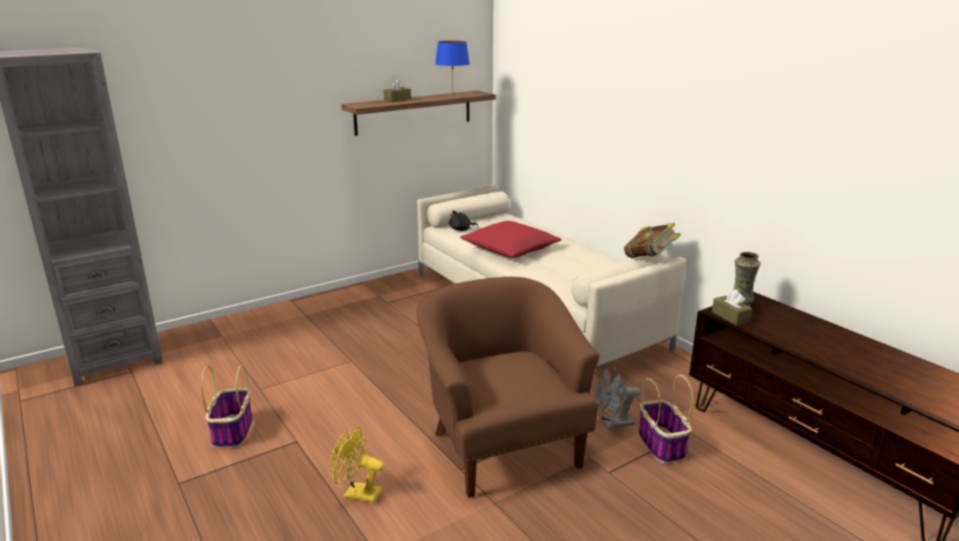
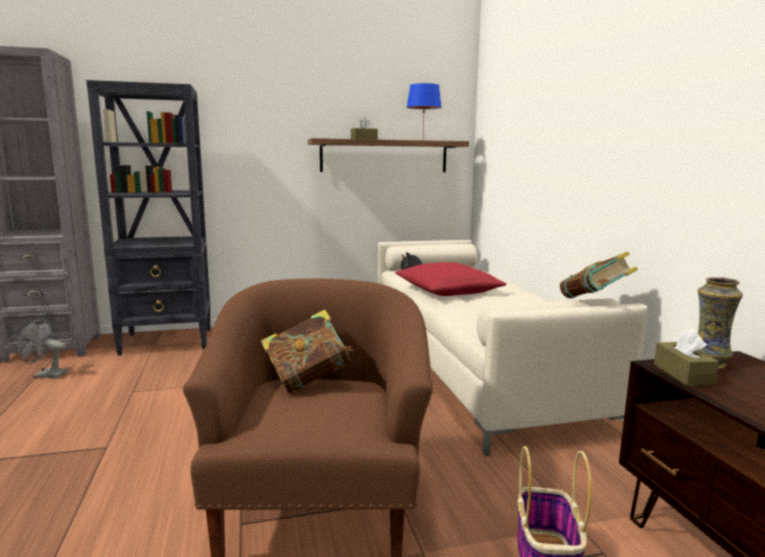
camera: 20 degrees right, 10 degrees down
basket [201,365,253,448] -> none
yellow fan [330,427,384,503] -> none
grey fan [594,366,641,429] -> grey fan moved to [17,318,68,378]
none -> black bookcase [86,80,211,355]
none -> book [261,310,355,394]

